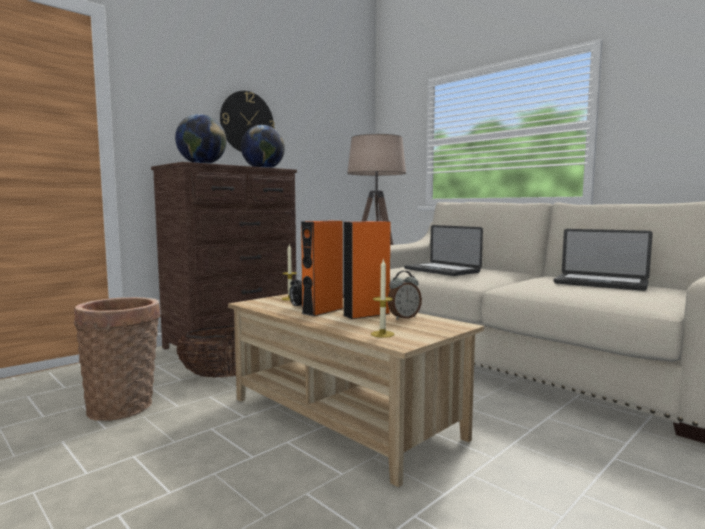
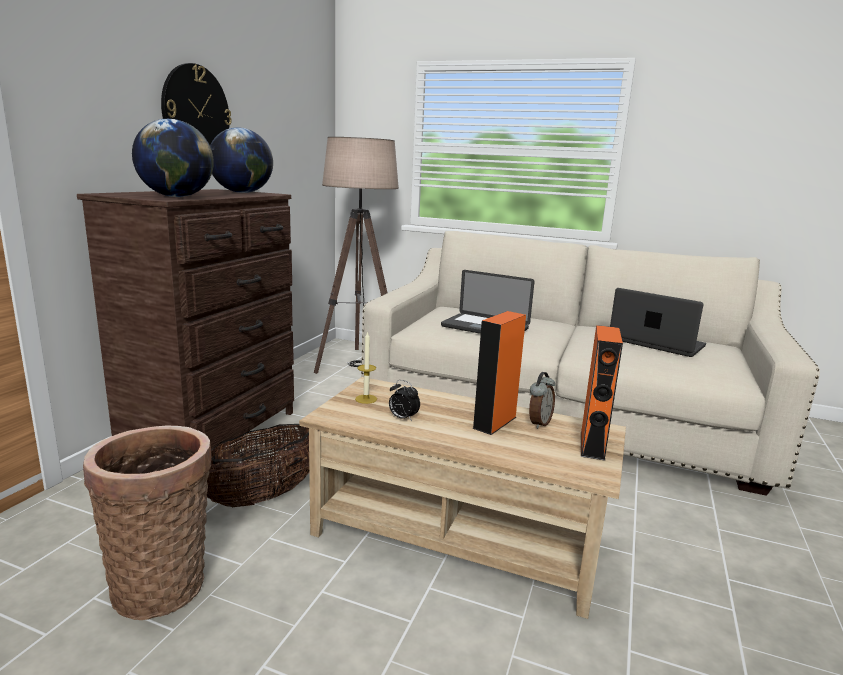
camera: 25 degrees left, 10 degrees up
orange speaker [301,221,343,316] -> orange speaker moved to [581,325,623,461]
candle [371,259,394,338] -> none
laptop [554,229,653,291] -> laptop turned 150 degrees counterclockwise [610,288,706,357]

